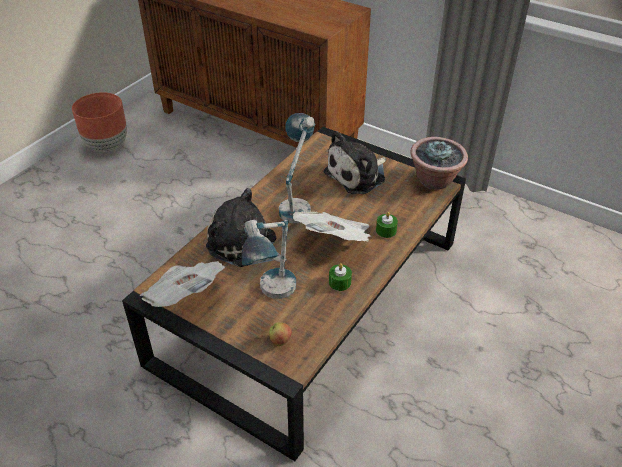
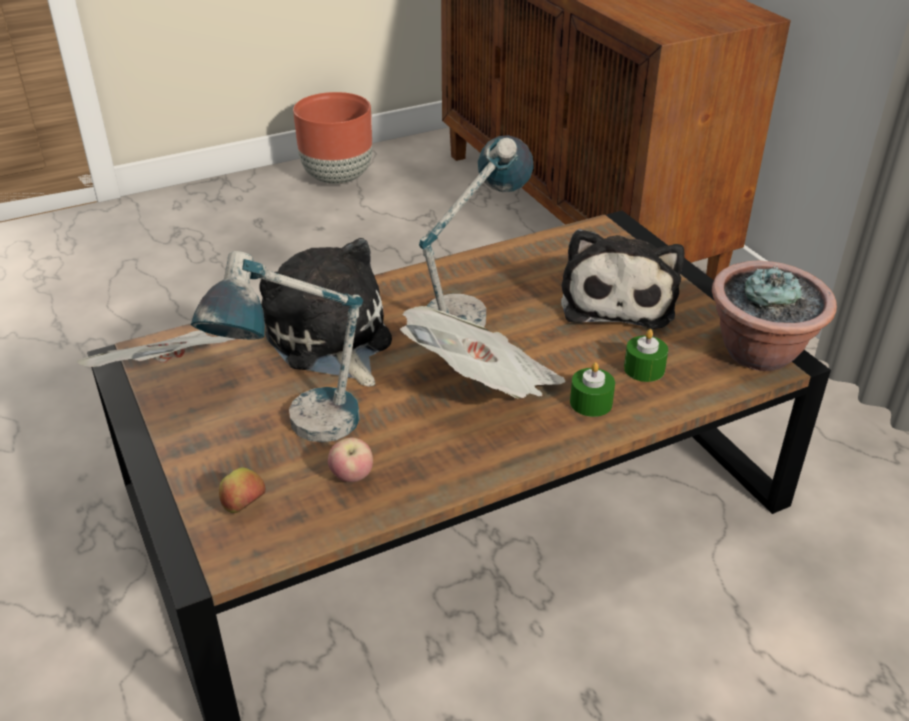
camera: 30 degrees right, 5 degrees down
plush toy [324,131,386,194] -> plush toy turned 75 degrees counterclockwise [561,229,685,329]
green candle [329,263,352,291] -> green candle moved to [624,329,668,382]
none -> apple [328,437,373,482]

